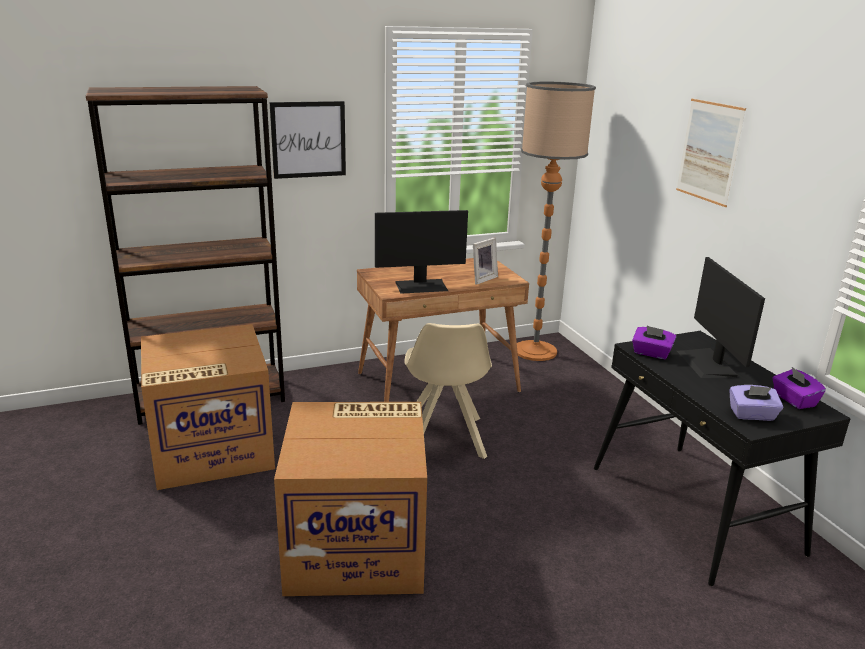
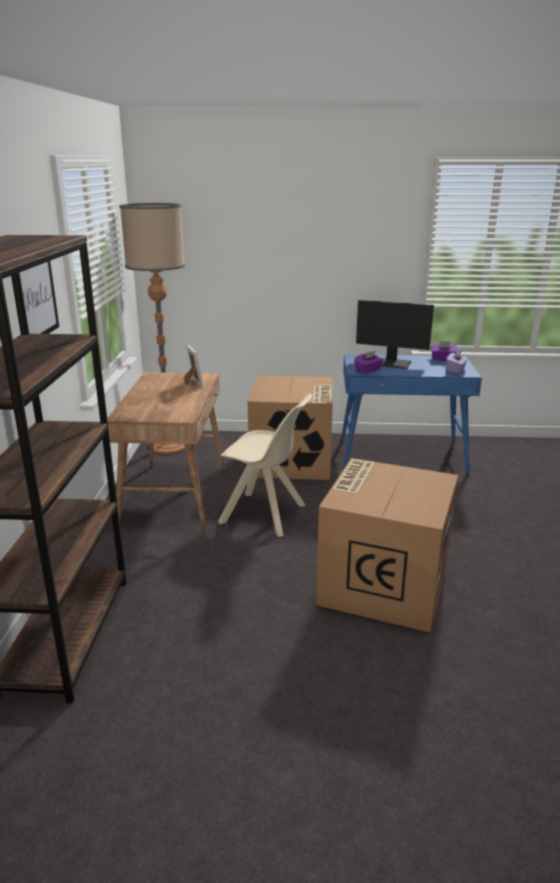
camera: 65 degrees left, 0 degrees up
cardboard box [141,324,275,490] -> cardboard box moved to [248,375,333,480]
monitor [375,210,468,294] -> none
black desk [594,331,851,586] -> blue desk [341,354,482,475]
picture [676,99,746,207] -> none

